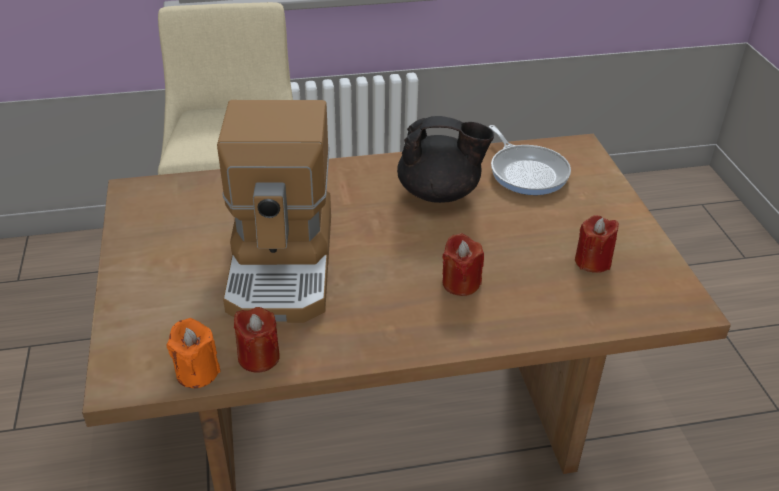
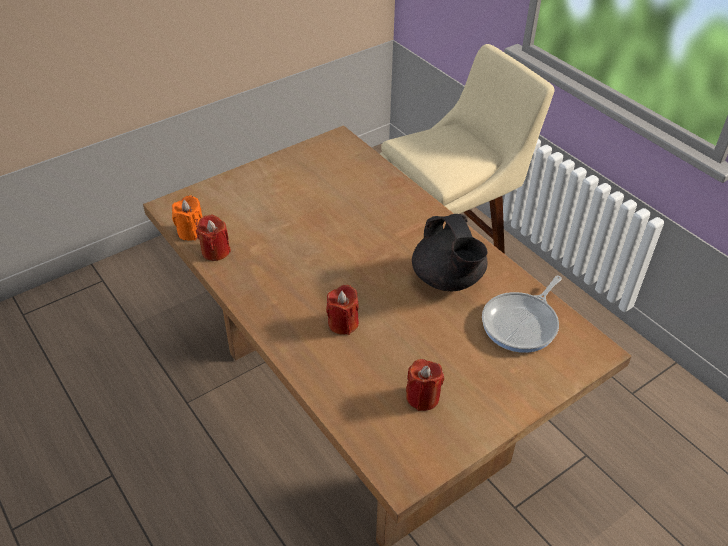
camera: 65 degrees right, 5 degrees up
coffee machine [217,100,331,323] -> none

